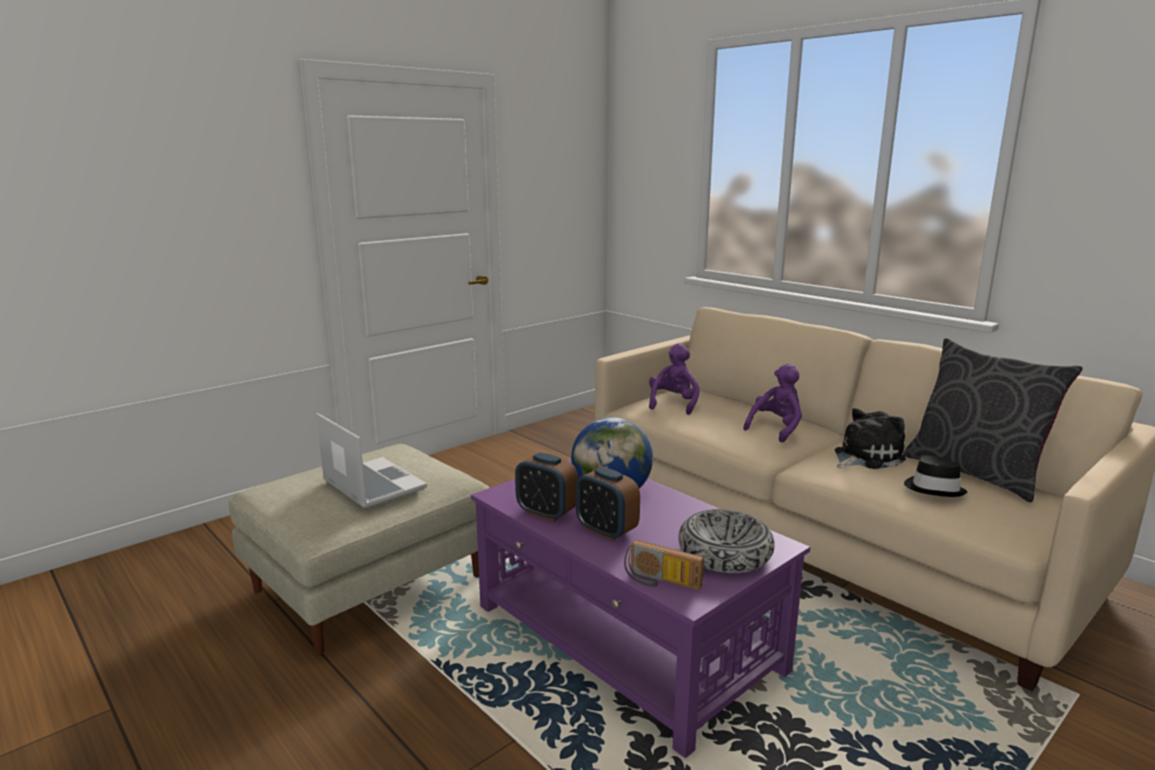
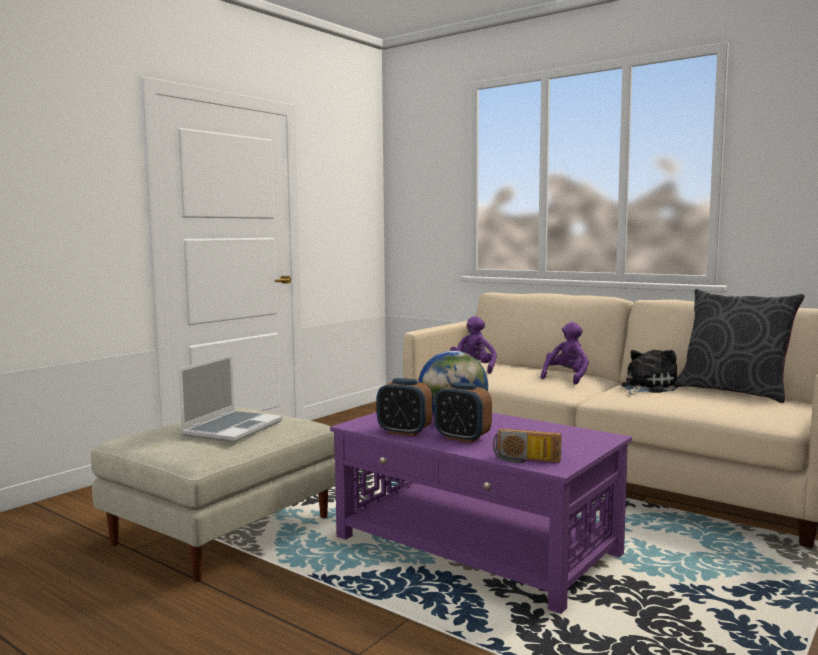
camera: 10 degrees left, 10 degrees down
laptop [316,413,427,509] -> laptop turned 75 degrees clockwise [179,355,283,442]
bowl [678,509,775,573] -> none
black hat [904,456,968,497] -> none

